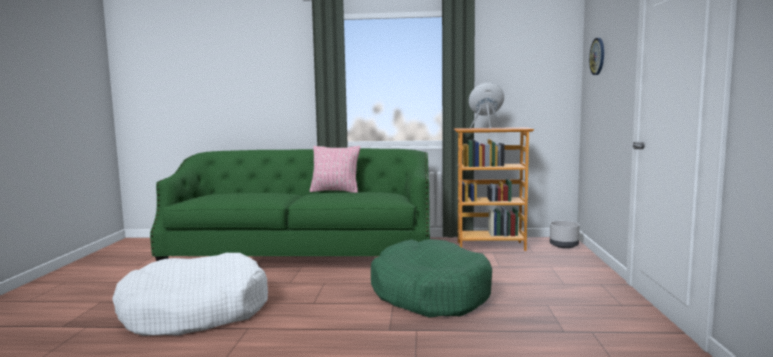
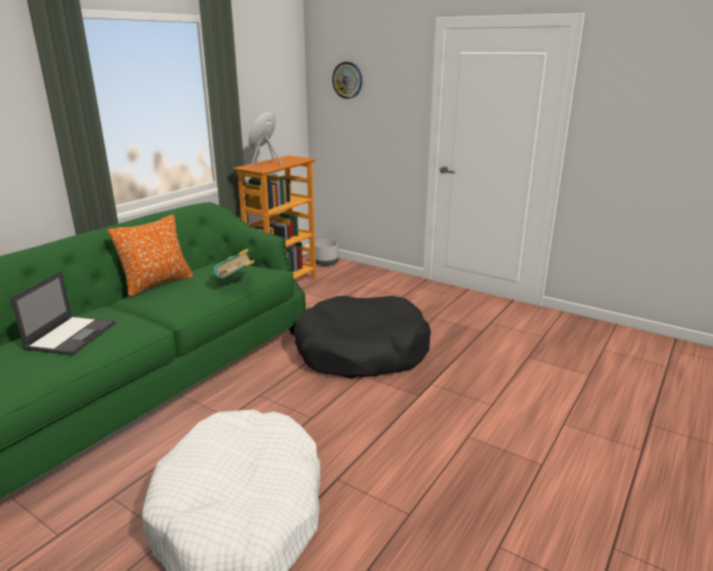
camera: 60 degrees left, 15 degrees up
pink pillow [310,146,360,193] -> orange pillow [108,215,193,297]
green dog bed [371,239,492,318] -> black dog bed [293,296,431,378]
none -> laptop [10,271,115,355]
none -> book [214,249,255,280]

